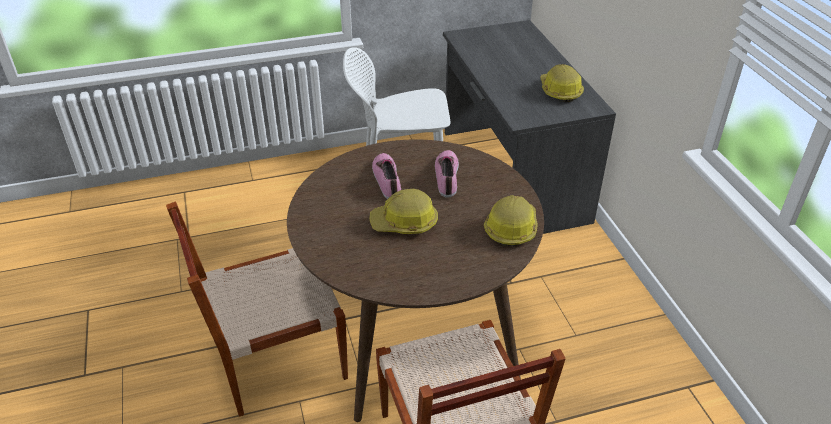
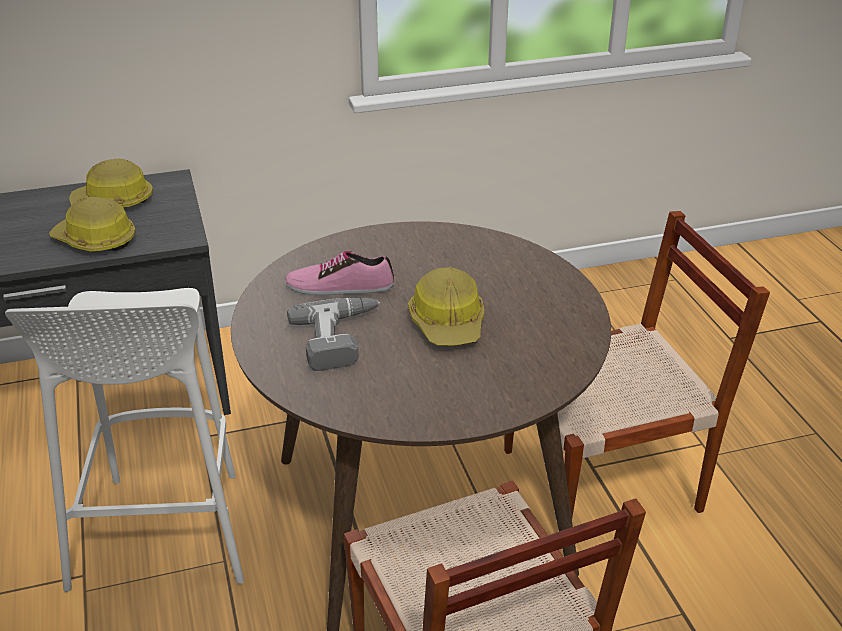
camera: 90 degrees left, 5 degrees down
shoe [372,153,401,199] -> power drill [287,298,380,371]
hard hat [484,195,538,247] -> hard hat moved to [49,197,136,251]

